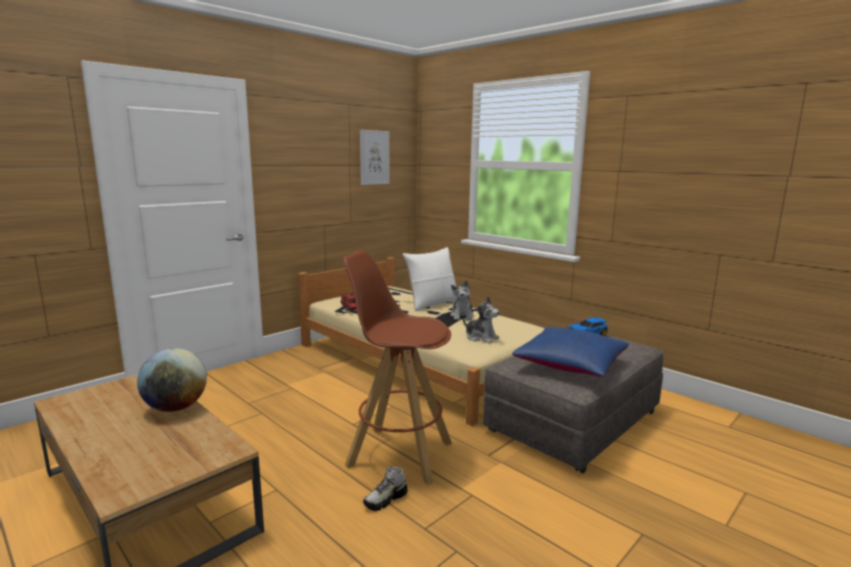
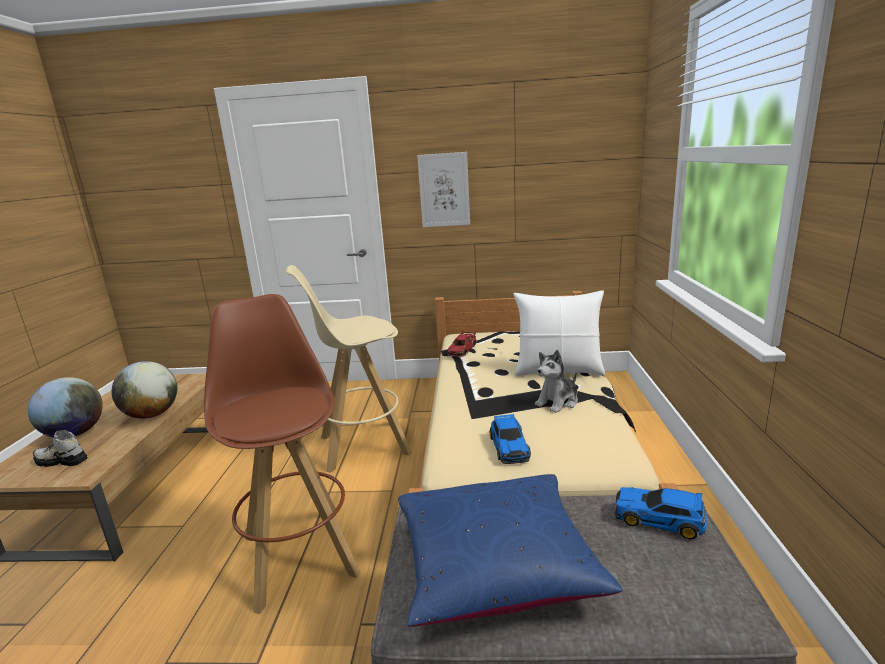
camera: 50 degrees right, 5 degrees up
picture [360,130,389,185] -> picture moved to [417,152,470,227]
shoe [363,466,408,511] -> shoe moved to [33,430,87,467]
plush toy [463,297,499,343] -> toy car [489,414,531,464]
none -> globe [28,377,103,438]
none -> beige stool [286,265,412,473]

